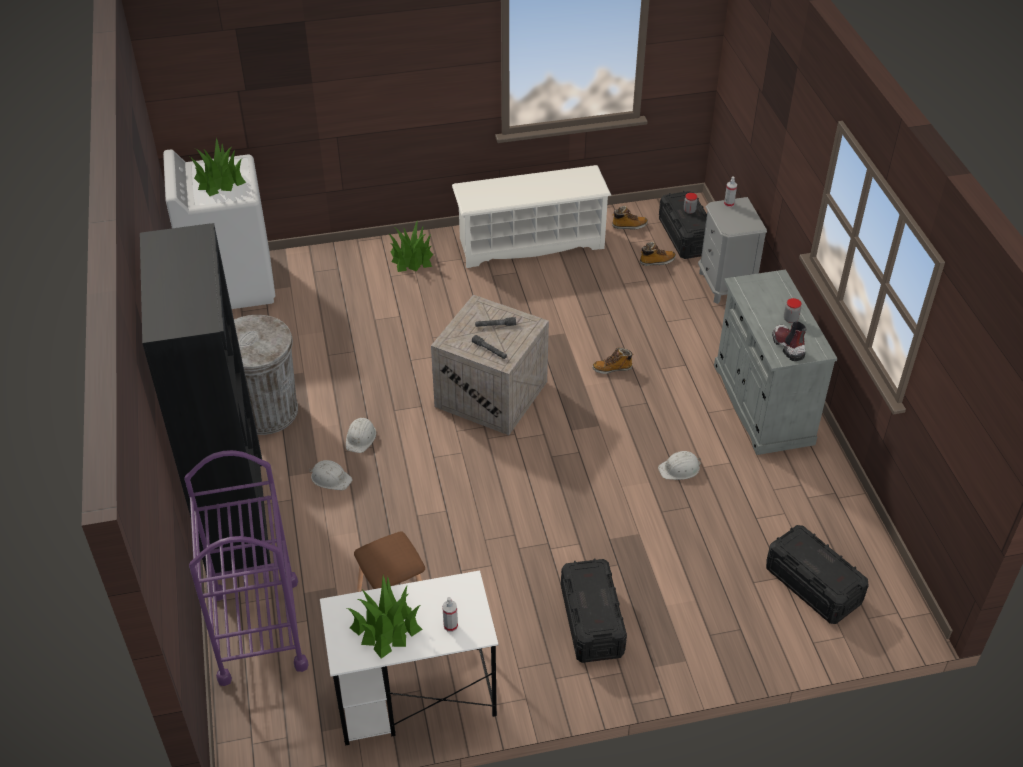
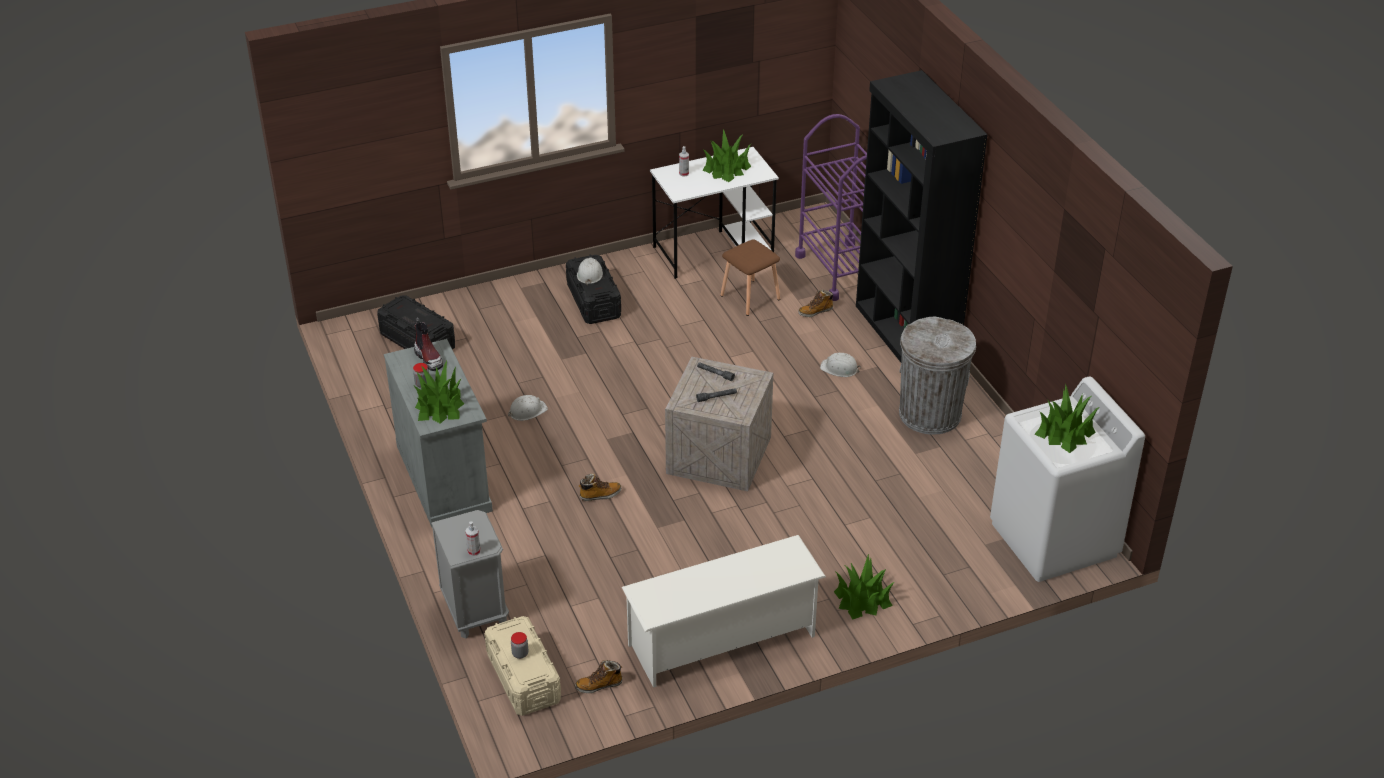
camera: 170 degrees right, 5 degrees down
white hard hat [346,418,376,453] -> white hard hat moved to [577,257,603,285]
boot [640,242,676,266] -> boot moved to [798,290,834,317]
black storage box [659,191,707,259] -> beige storage box [484,616,561,716]
none -> potted plant [413,361,464,424]

